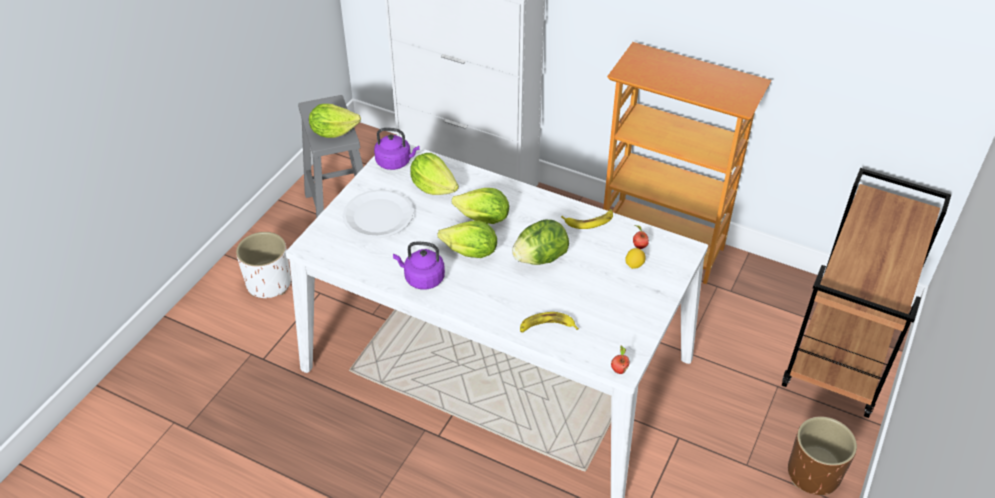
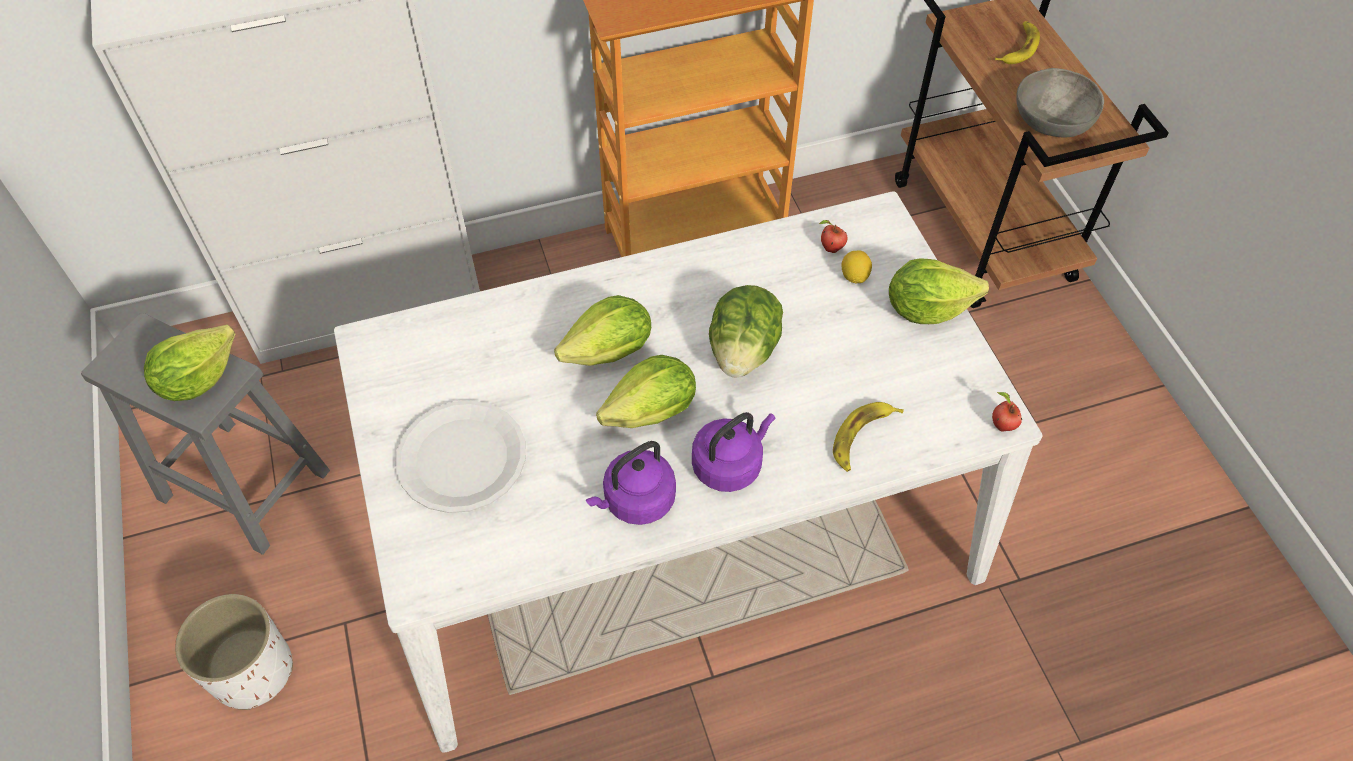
camera: 45 degrees left, 10 degrees up
purple kettle [374,128,419,170] -> purple kettle moved to [692,412,775,492]
lettuce [410,153,459,195] -> lettuce moved to [889,258,989,324]
banana [561,209,613,229] -> banana moved to [995,21,1040,64]
brown planter [788,416,857,495] -> none
none -> grey bowl [1016,68,1104,137]

